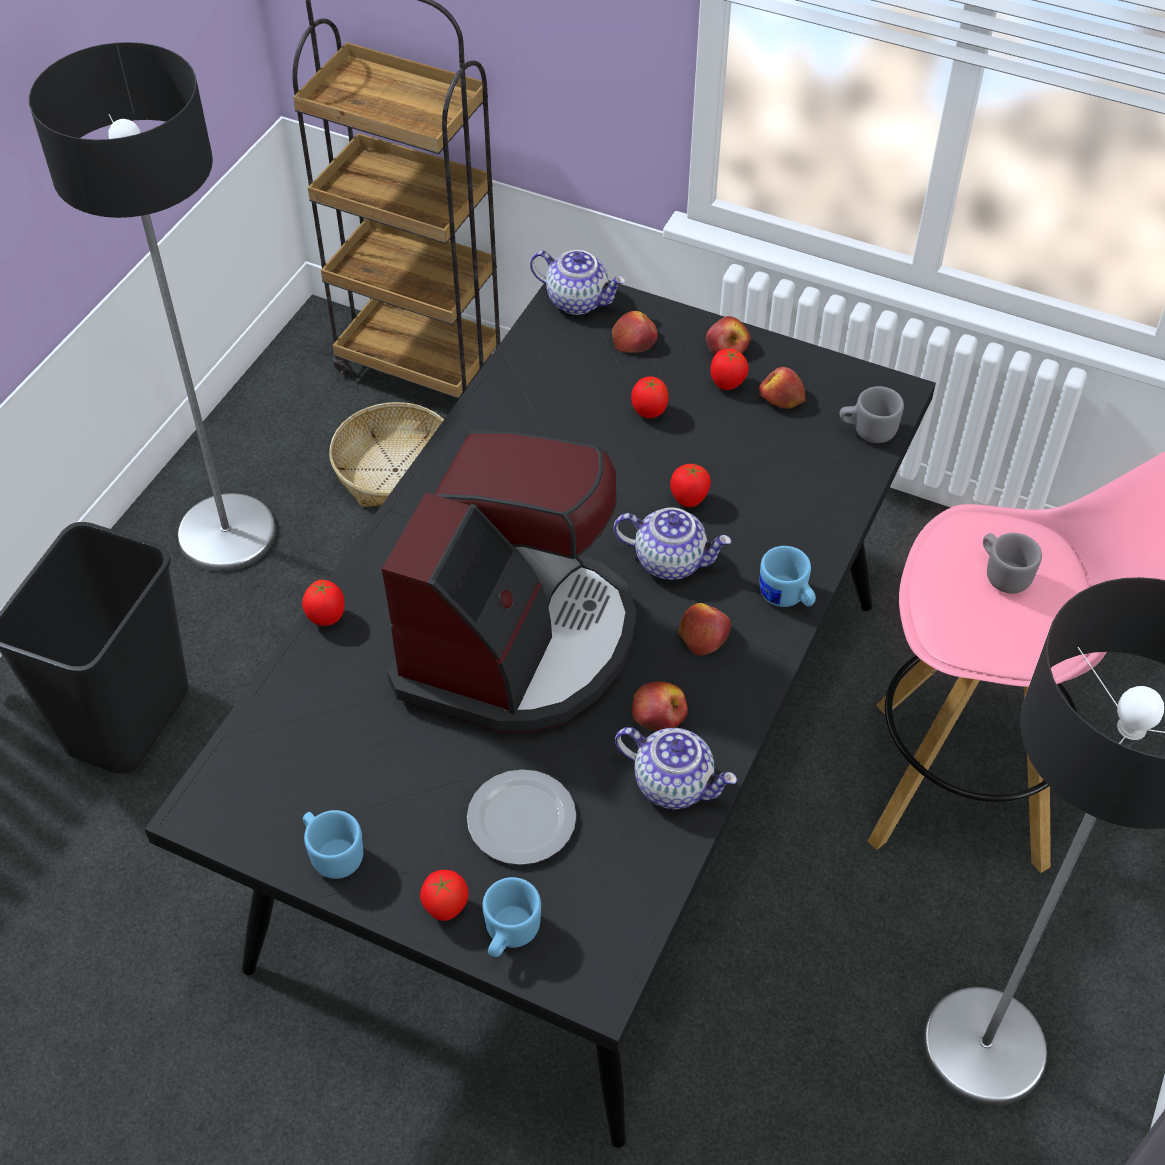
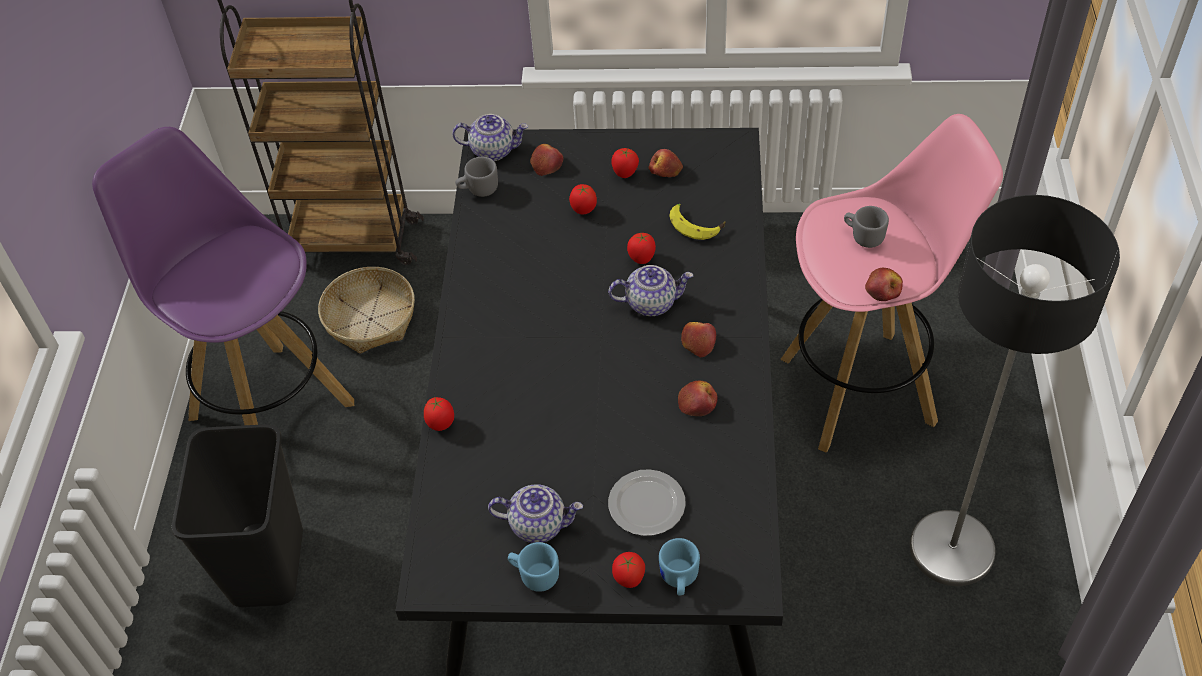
camera: 20 degrees left, 0 degrees up
floor lamp [29,42,276,572] -> purple stool [92,127,354,425]
coffee machine [382,430,636,732] -> none
teapot [615,727,737,809] -> teapot moved to [488,484,583,543]
apple [706,316,750,355] -> apple moved to [865,268,903,301]
blue mug [759,546,816,607] -> none
grey mug [840,386,904,443] -> grey mug moved to [455,157,498,197]
none -> banana [670,204,726,240]

